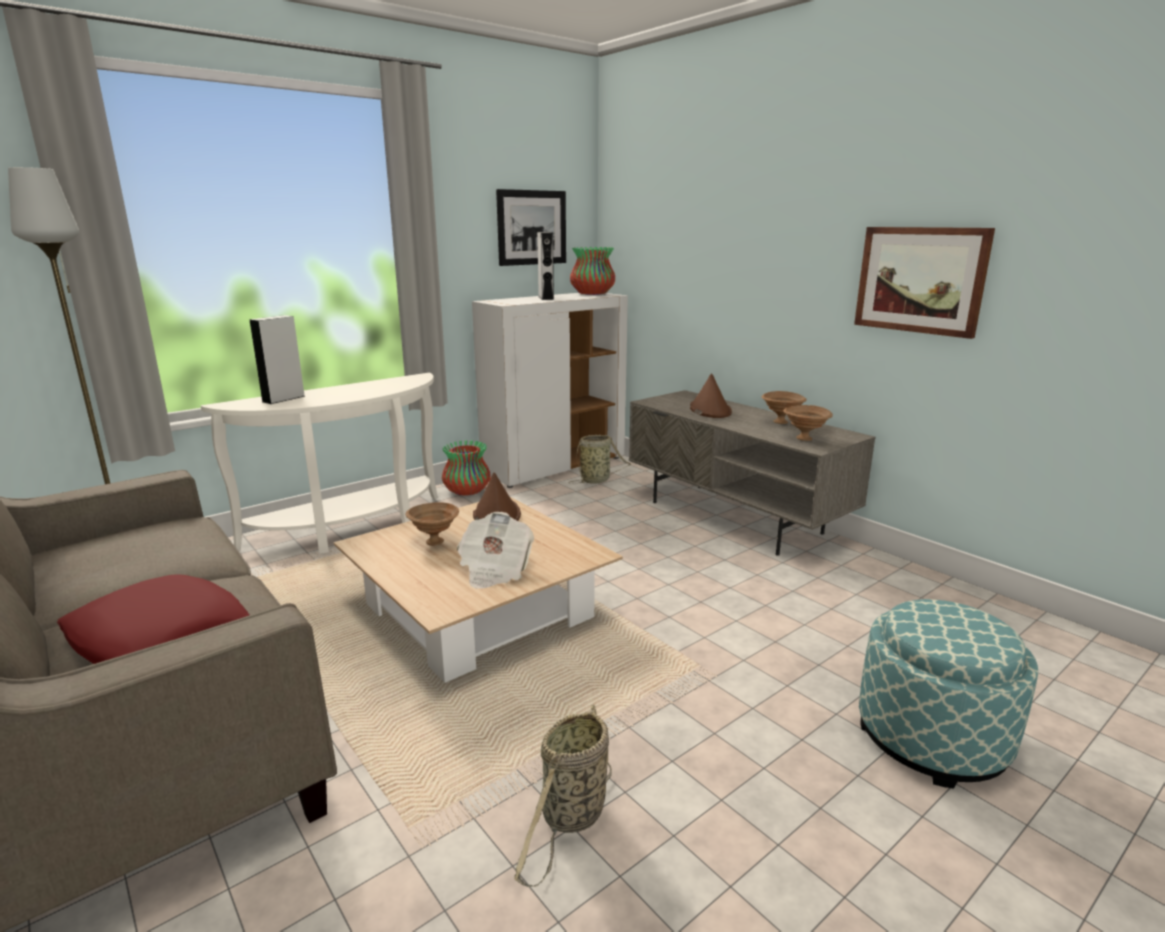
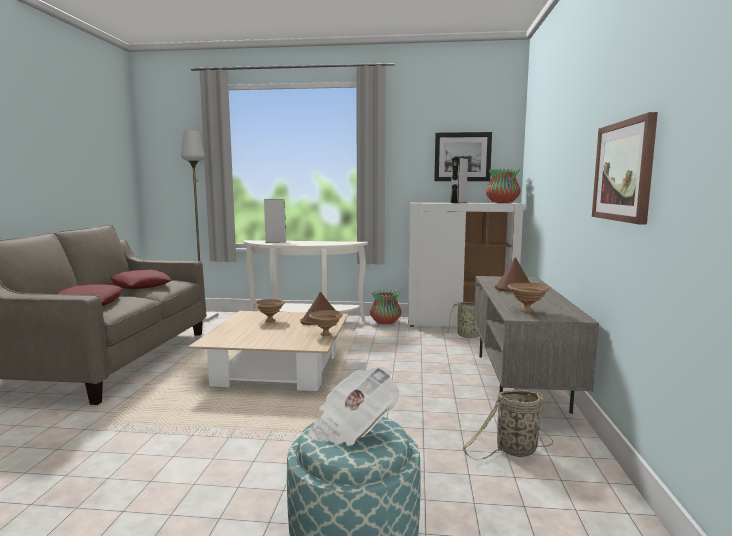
camera: 45 degrees right, 10 degrees down
newspaper [457,512,535,589] -> newspaper moved to [308,367,399,446]
basket [514,704,612,887] -> basket moved to [462,390,553,460]
brown bowl [762,391,807,424] -> brown bowl moved to [309,310,343,336]
none -> red pillow [111,270,171,289]

